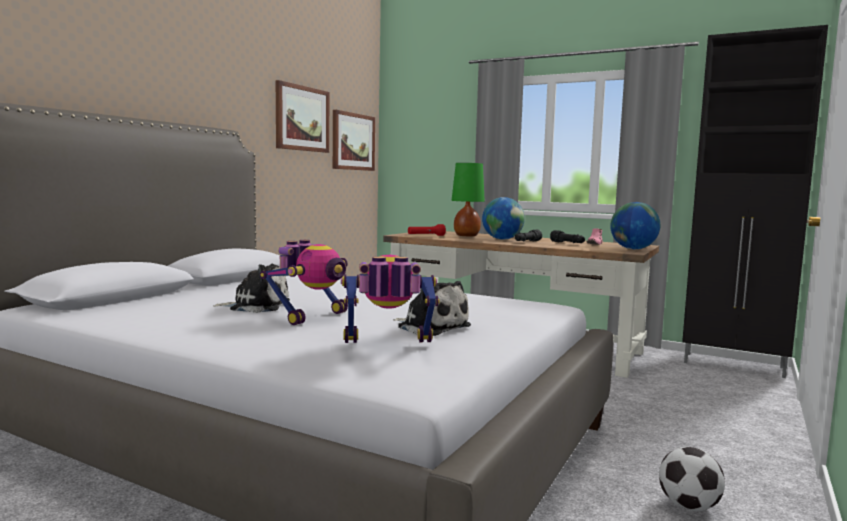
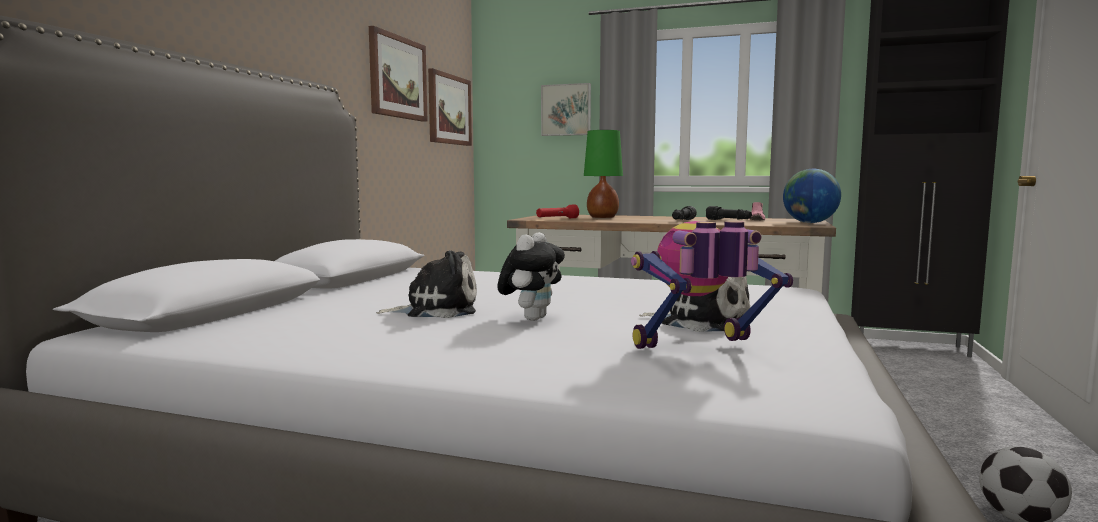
camera: 10 degrees left, 0 degrees up
toy robot [260,240,348,325] -> plush toy [498,232,565,321]
globe [482,197,525,240] -> none
none -> picture [541,83,591,136]

